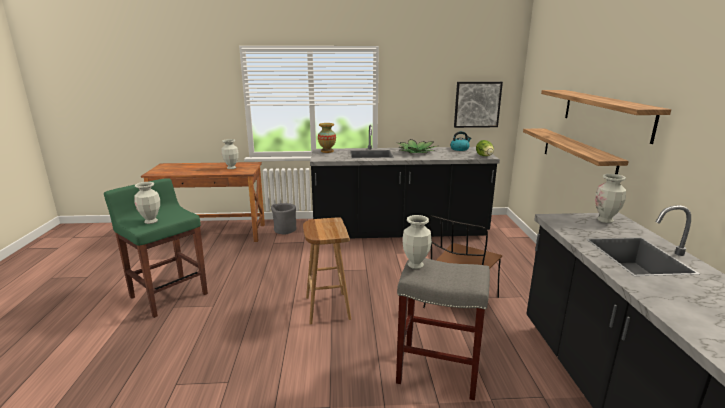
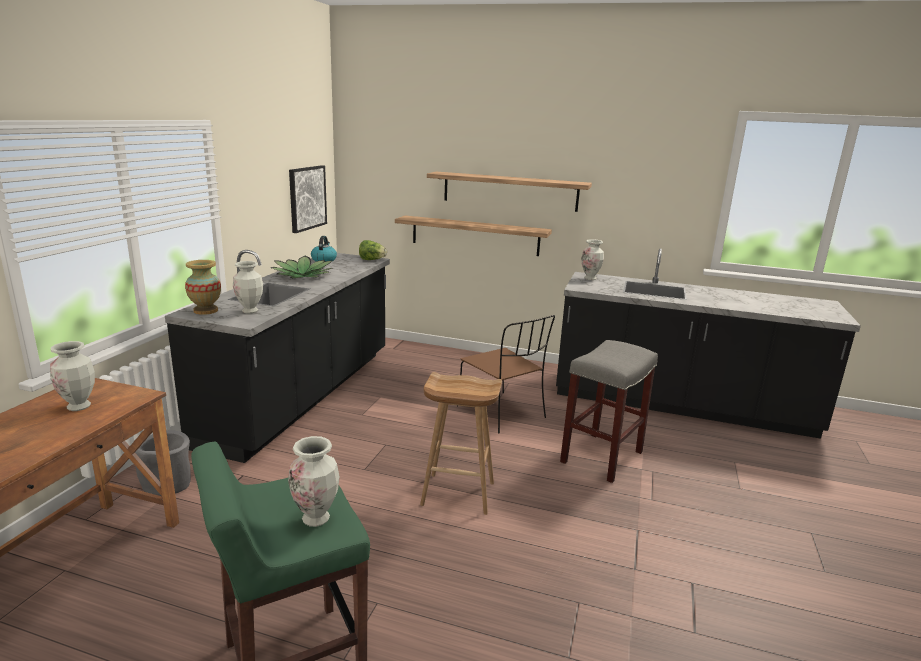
camera: 70 degrees left, 0 degrees up
vase [402,215,432,269] -> vase moved to [233,261,263,313]

